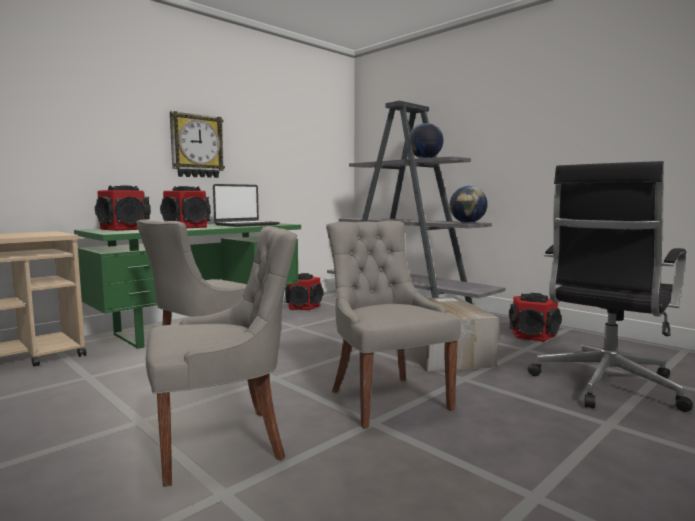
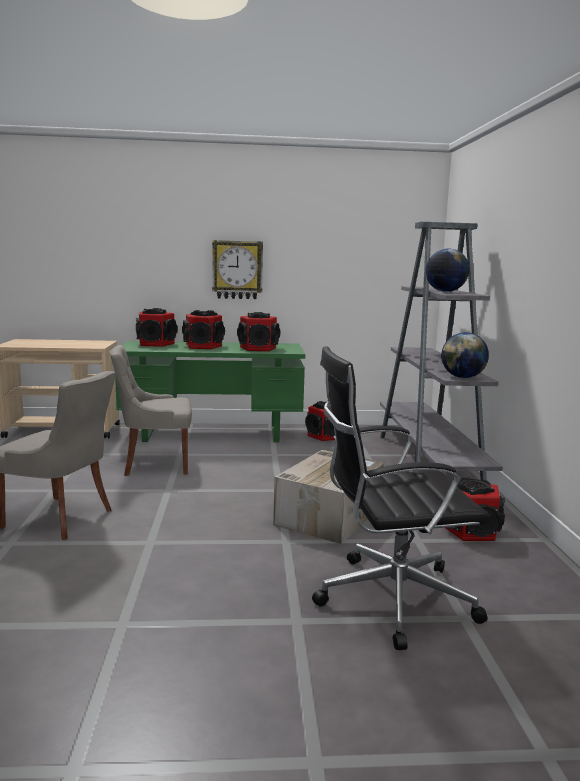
camera: 40 degrees right, 5 degrees up
laptop [213,184,280,227] -> speaker [237,312,280,351]
grey chair [326,221,461,429] -> none

